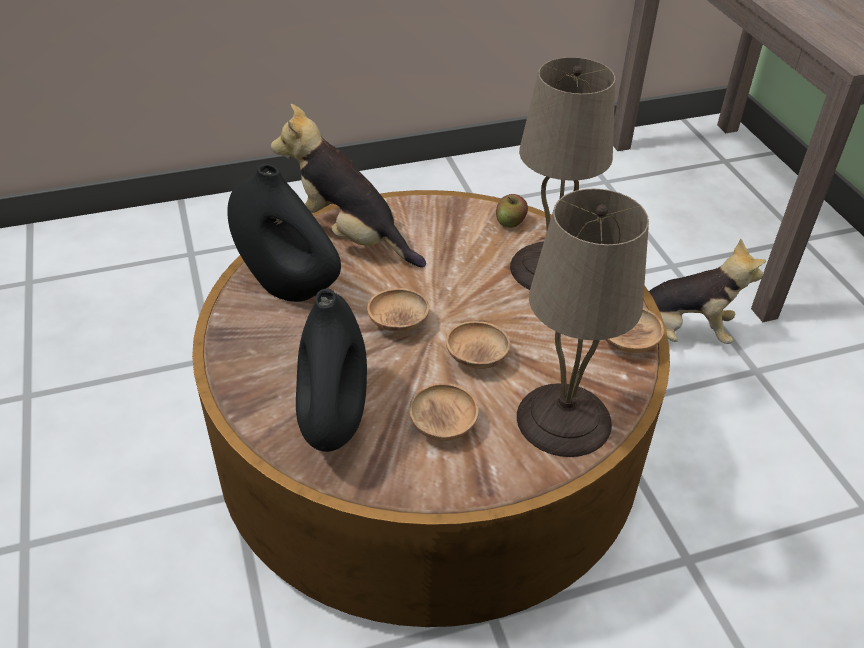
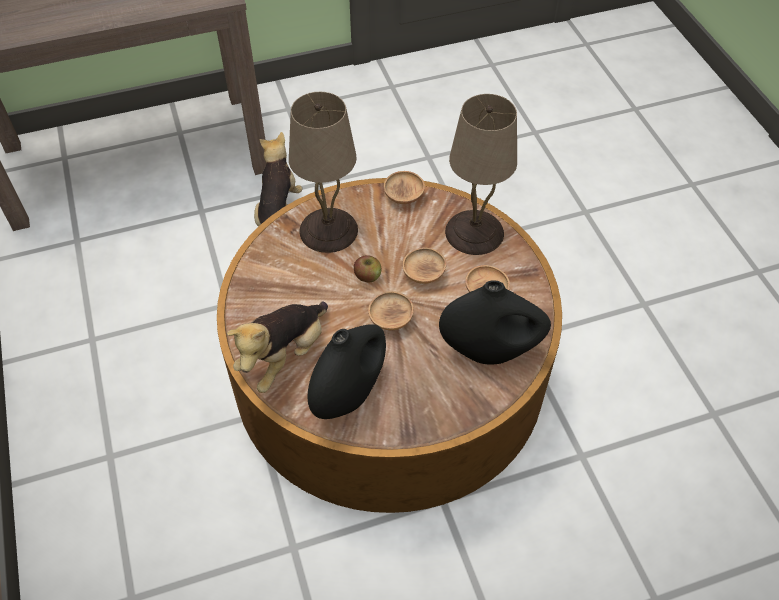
camera: 90 degrees left, 10 degrees up
apple [496,194,528,228] -> apple moved to [354,255,381,282]

